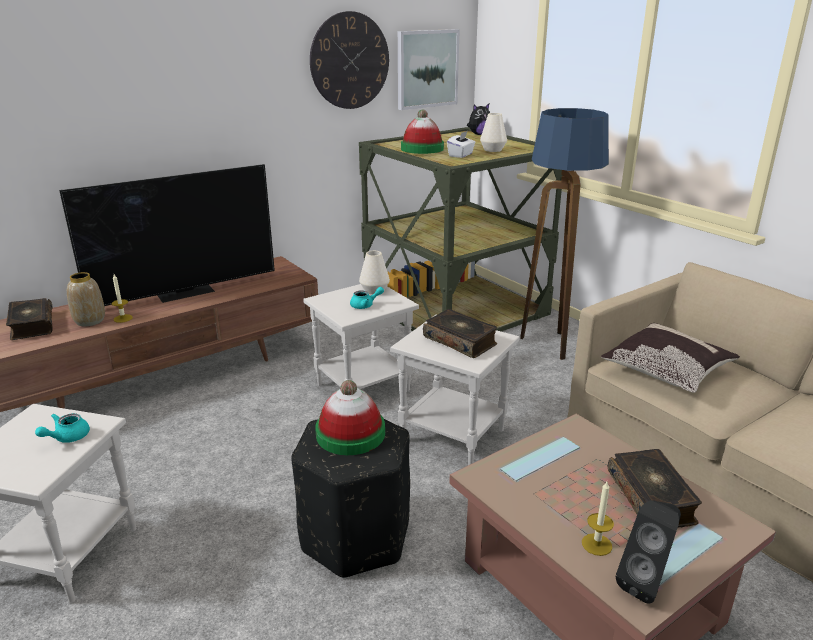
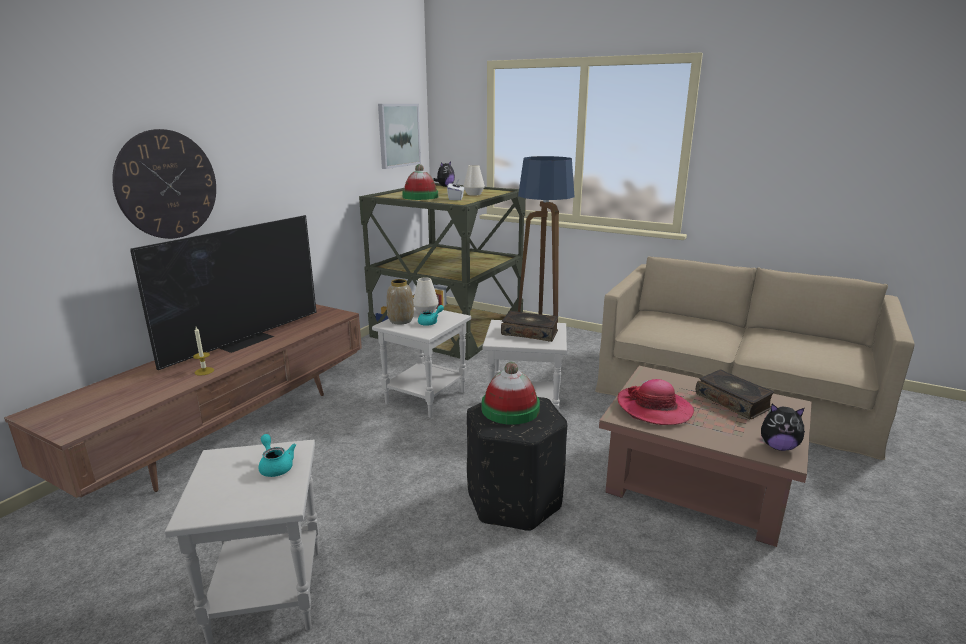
camera: 25 degrees left, 5 degrees down
book [6,298,53,340] -> none
turquoise teapot [35,413,90,443] -> turquoise teapot turned 135 degrees clockwise [259,434,296,477]
vase [67,272,105,327] -> vase moved to [387,279,414,325]
wall clock [310,11,389,109] -> wall clock moved to [112,129,216,239]
candle [582,482,614,556] -> none
pillow [601,323,740,393] -> none
black speaker [616,500,681,604] -> plush toy [761,404,805,451]
none -> hat [617,379,694,425]

